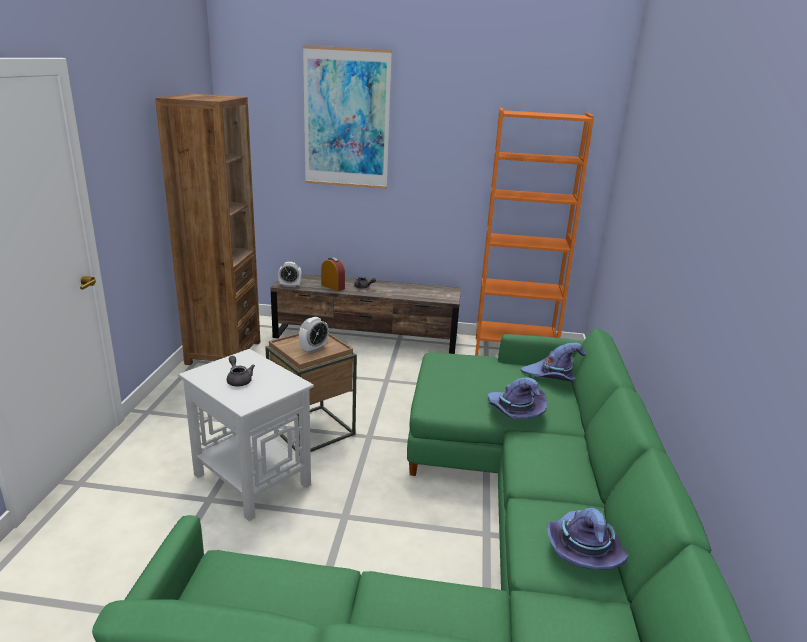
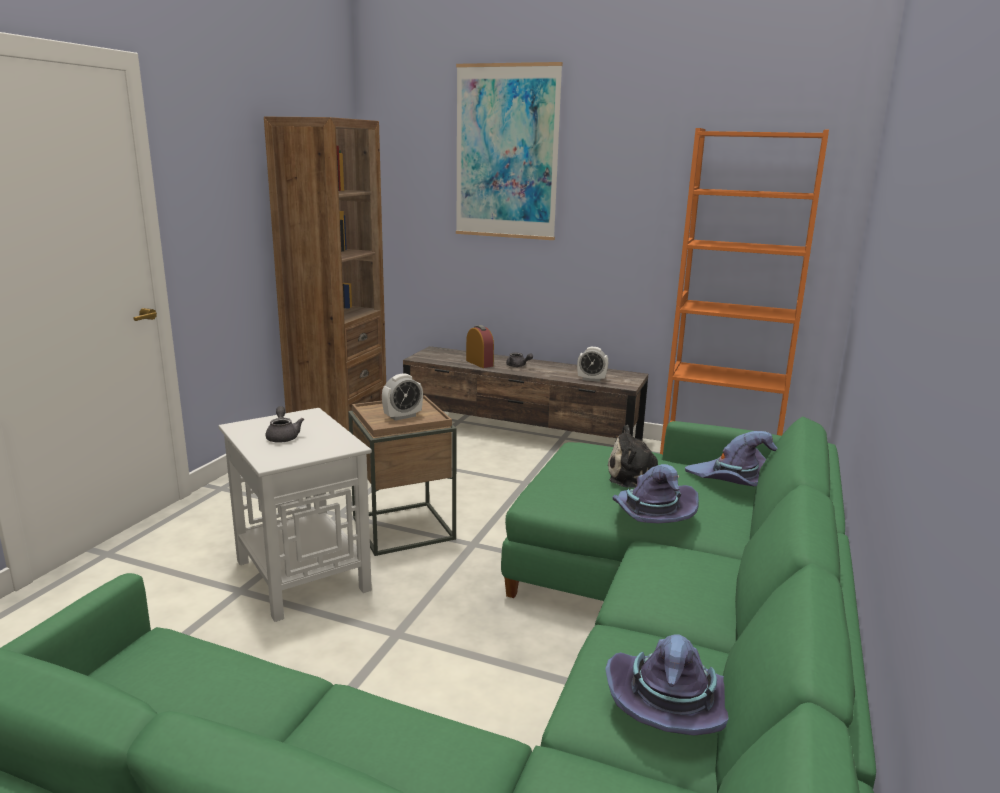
camera: 15 degrees right, 5 degrees down
alarm clock [278,262,302,287] -> alarm clock moved to [577,347,608,382]
none -> plush toy [608,425,679,488]

